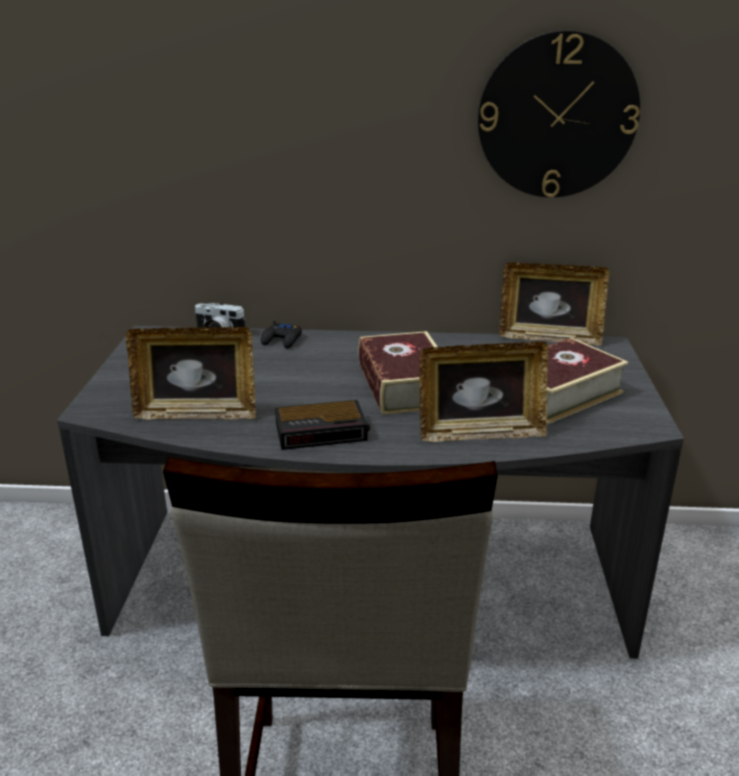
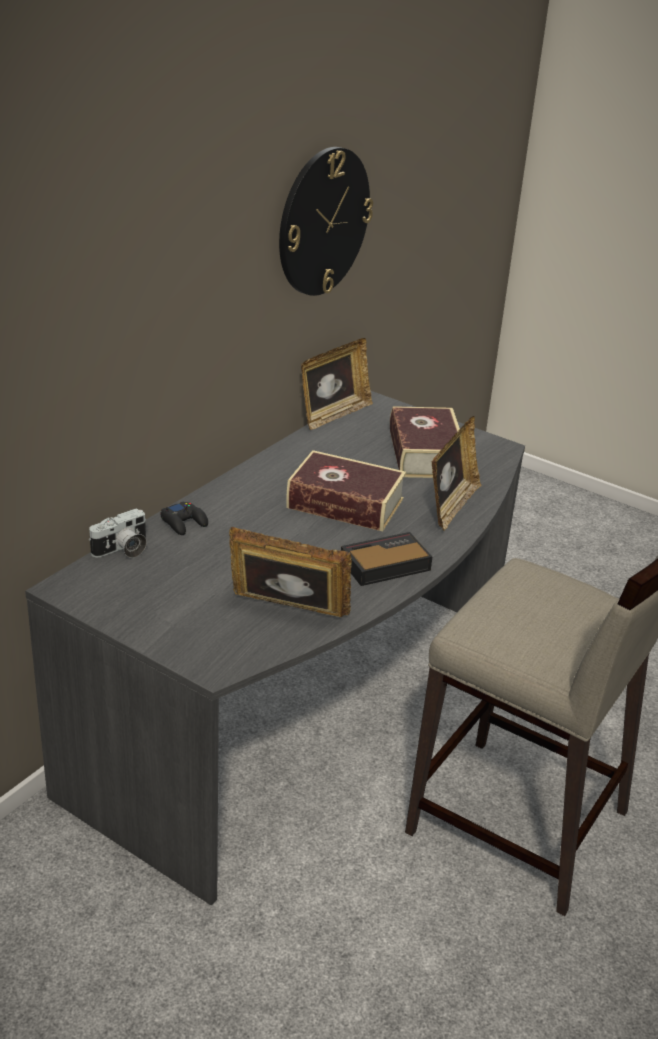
camera: 60 degrees left, 5 degrees up
picture frame [126,327,256,420] -> picture frame turned 105 degrees counterclockwise [229,527,352,617]
alarm clock [275,400,370,450] -> alarm clock turned 135 degrees counterclockwise [341,532,432,586]

